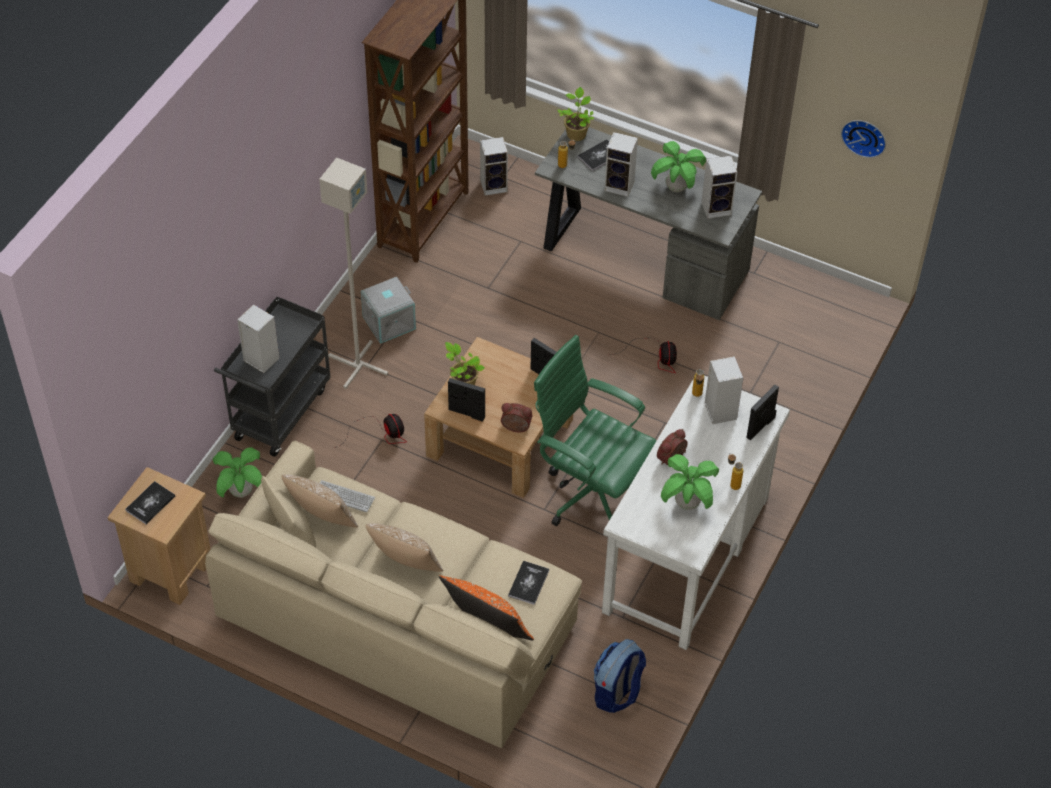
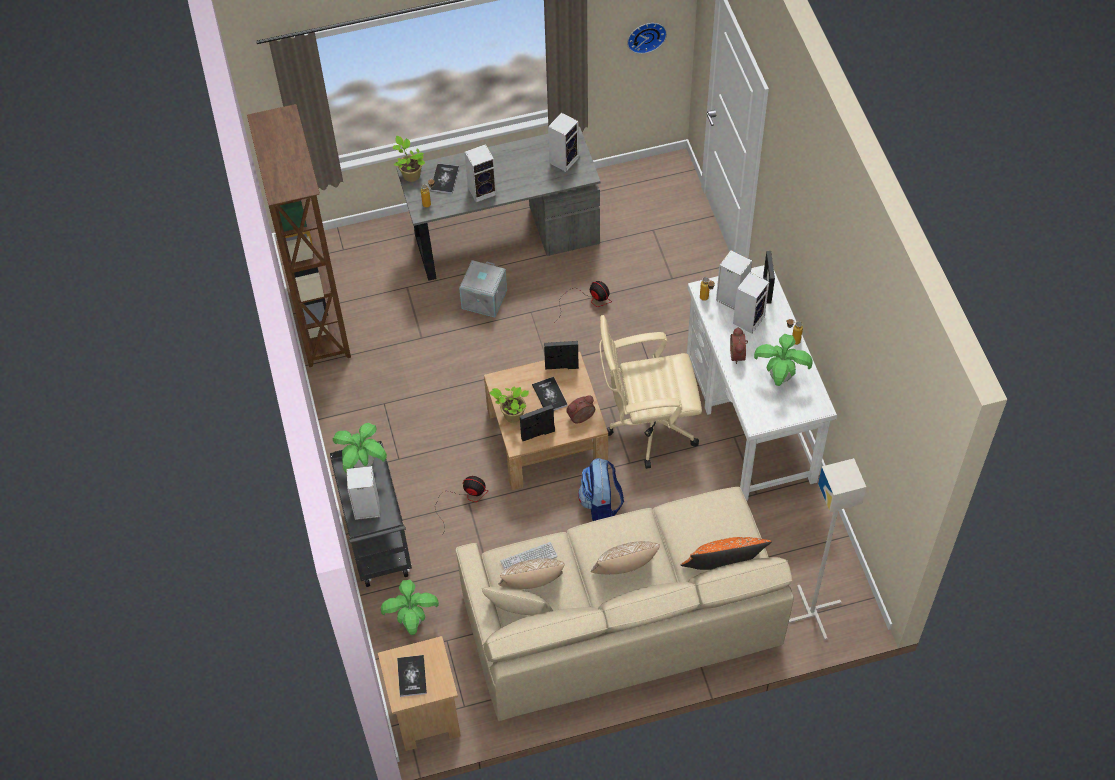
camera: 40 degrees left, 5 degrees up
grey floor lamp [319,158,388,389] -> grey floor lamp moved to [789,458,866,640]
grey storage box [361,277,416,344] -> grey storage box moved to [459,260,507,317]
speaker [480,137,508,196] -> speaker moved to [733,272,769,333]
book [508,561,549,605] -> book moved to [532,377,568,411]
green office chair [534,335,657,526] -> beige office chair [599,315,702,469]
backpack [594,639,646,713] -> backpack moved to [578,458,624,521]
potted plant [651,141,706,192] -> potted plant moved to [333,423,387,473]

